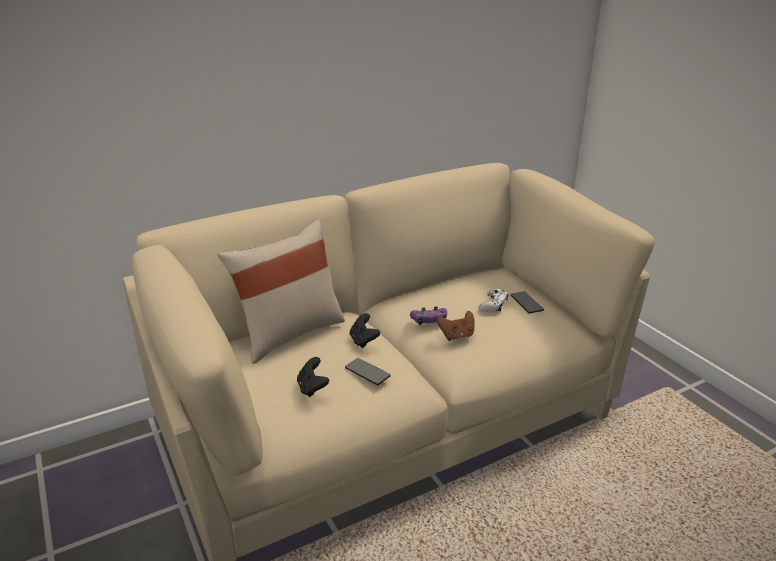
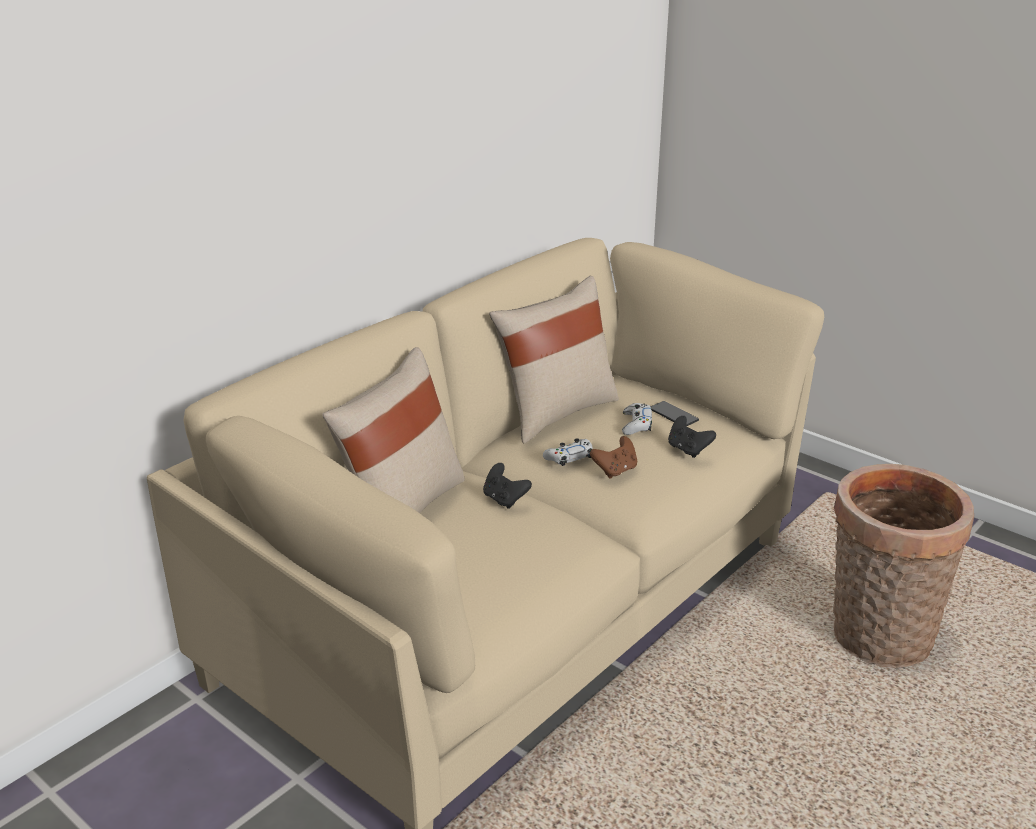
camera: 20 degrees left, 0 degrees up
black game controller [297,357,329,397] -> black game controller moved to [668,416,716,458]
phone [345,358,391,385] -> none
purple game controller [410,306,447,325] -> white game controller [543,438,593,466]
none -> beige pillow [489,276,619,444]
none -> basket [833,464,974,668]

